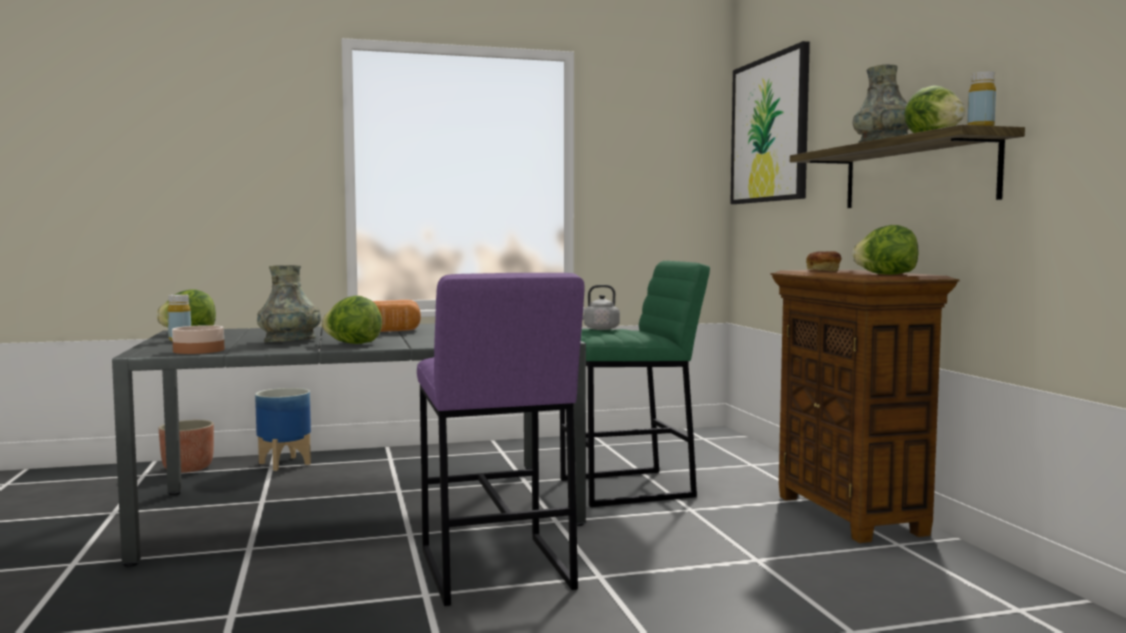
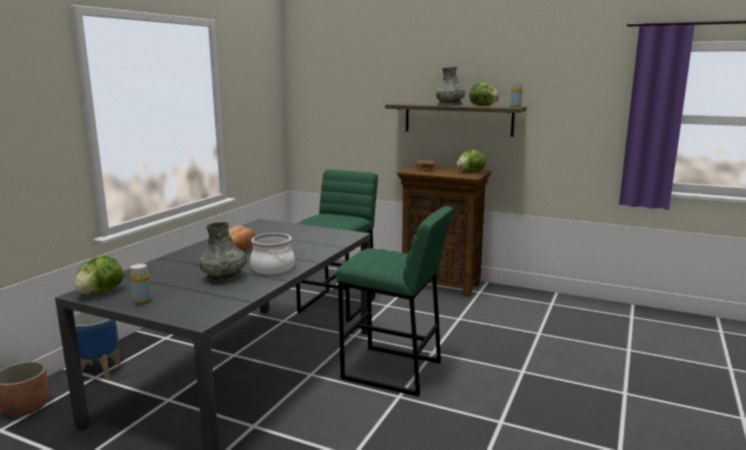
camera: 50 degrees left, 10 degrees up
bowl [172,325,224,354] -> none
lettuce [321,296,382,344] -> cooking pot [250,233,295,274]
purple stool [417,273,585,606] -> green stool [336,206,454,396]
grey kettle [582,285,620,330] -> none
picture [730,41,810,204] -> none

